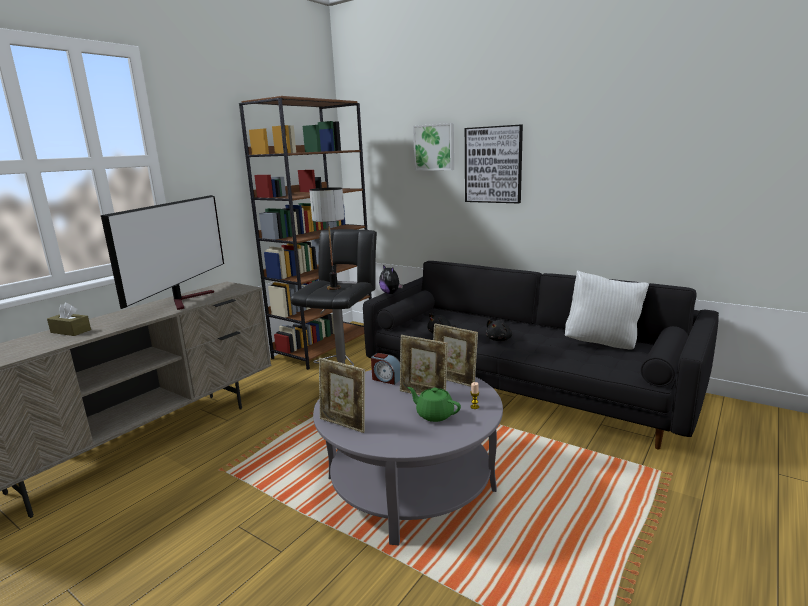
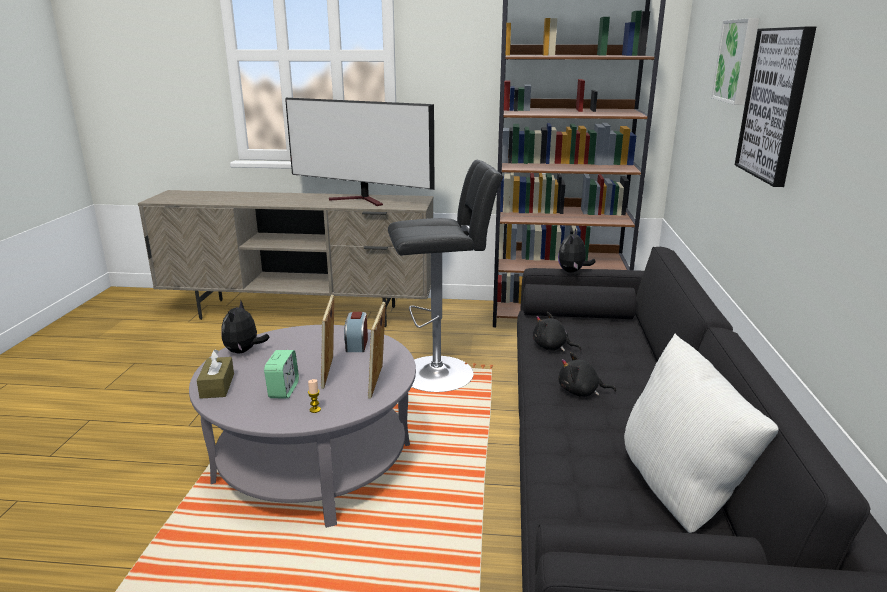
camera: 60 degrees right, 5 degrees up
brown tissue box [47,303,91,336] -> brown tissue box moved to [197,349,234,399]
television [101,195,224,310] -> television turned 45 degrees clockwise [285,98,434,206]
table lamp [309,187,345,290] -> none
picture frame [319,358,365,433] -> plush toy [221,301,270,353]
green teapot [408,387,461,422] -> alarm clock [264,350,299,398]

